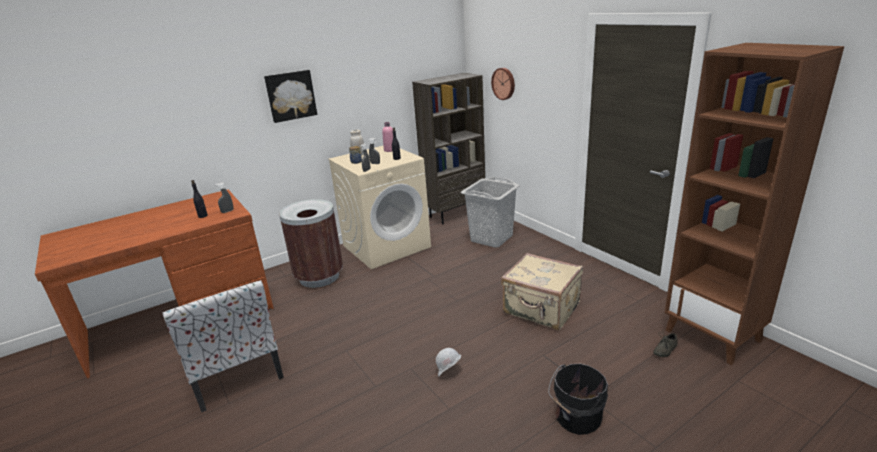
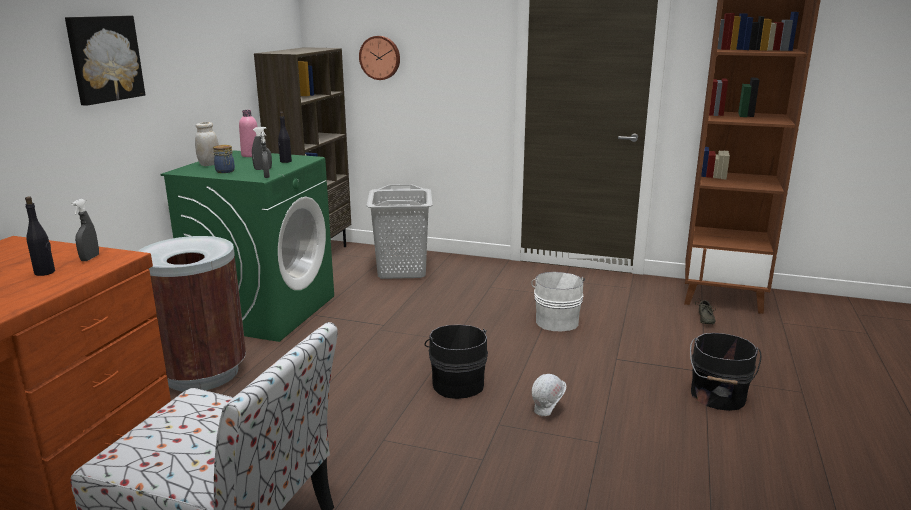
camera: 40 degrees left, 5 degrees down
beige washing machine [328,146,431,269] -> green washing machine [161,150,334,342]
beige suitcase [501,253,583,330] -> white bucket [531,272,585,331]
none -> black bucket [424,325,488,399]

